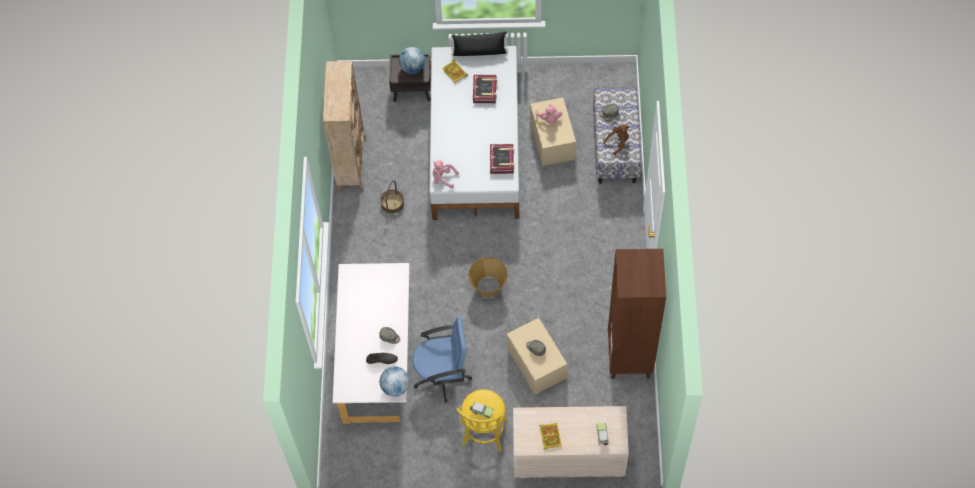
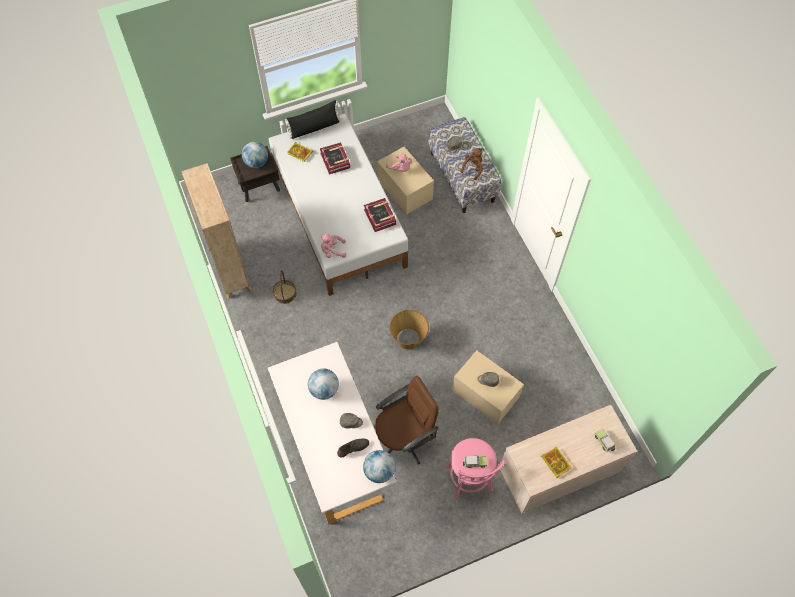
camera: 25 degrees left, 0 degrees up
blue office chair [412,316,472,403] -> brown office chair [374,376,439,464]
yellow stool [456,389,507,451] -> pink stool [445,438,506,500]
brown bookcase [608,249,666,379] -> none
none -> globe [308,369,339,400]

